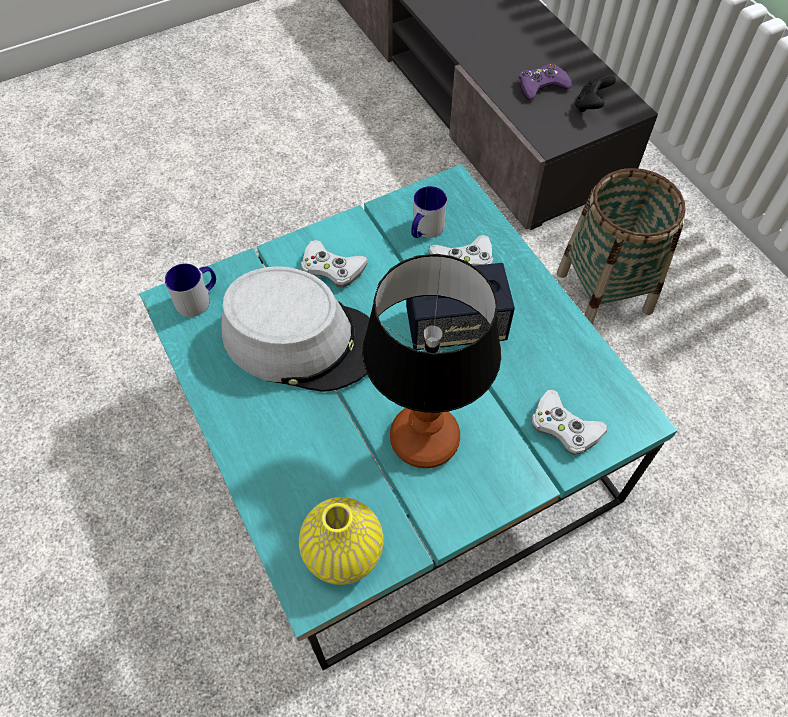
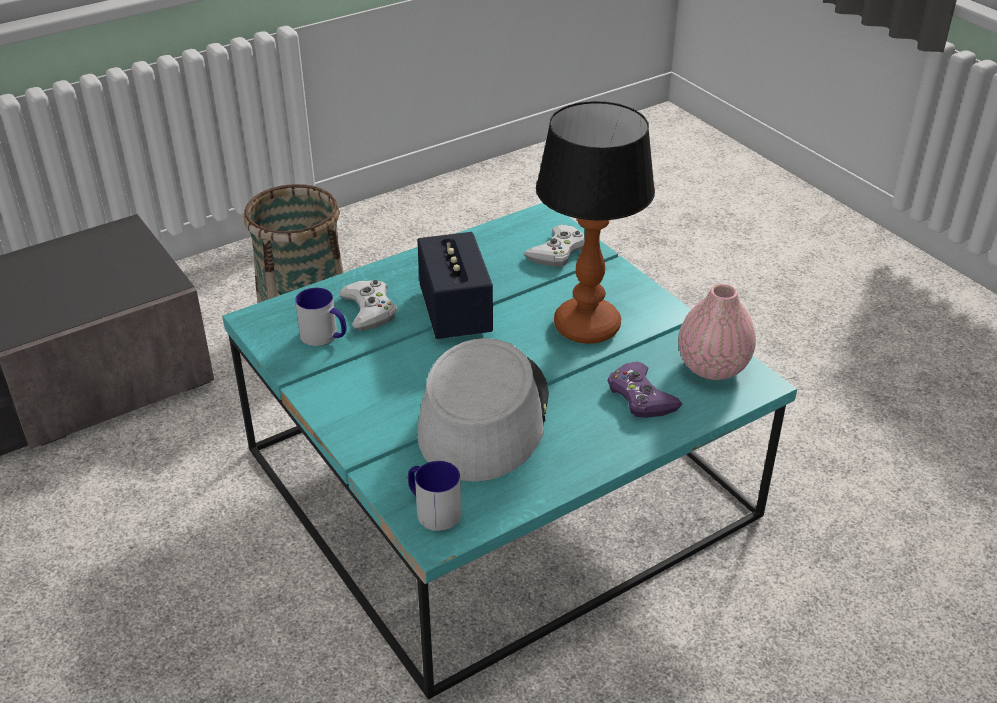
camera: 95 degrees left, 20 degrees down
yellow vase [299,497,384,585] -> pink vase [678,284,756,380]
white game controller [301,240,368,288] -> none
purple game controller [519,63,572,100] -> purple game controller moved to [607,362,682,418]
black game controller [575,75,616,112] -> none

